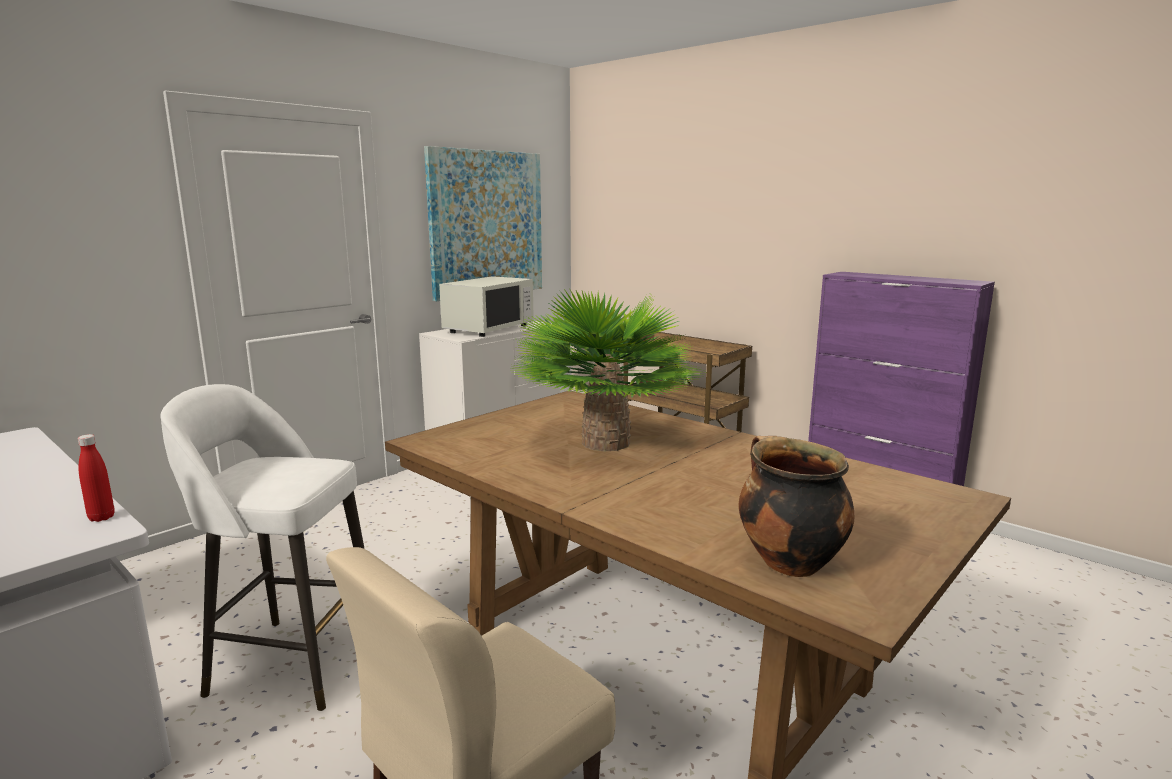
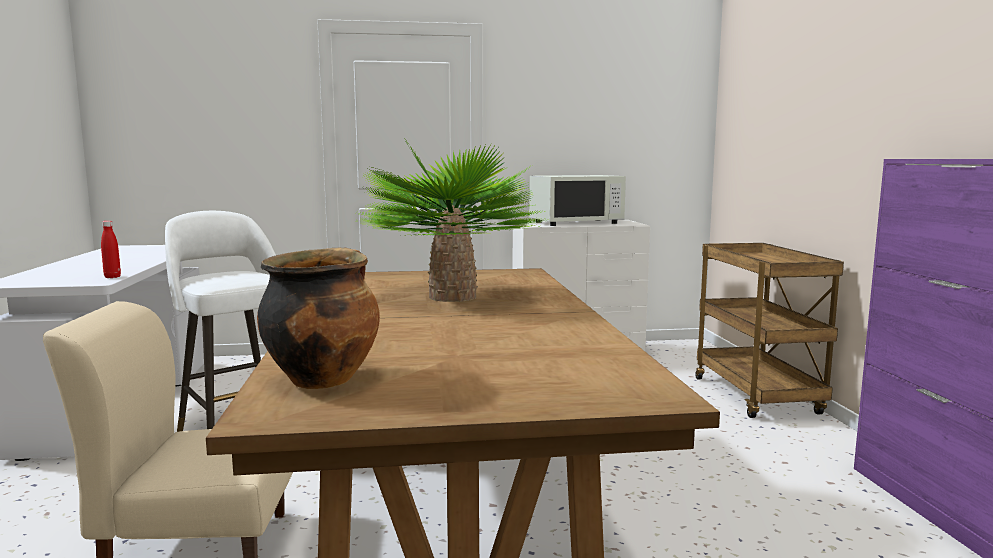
camera: 40 degrees right, 5 degrees down
picture [424,146,542,301] -> none

